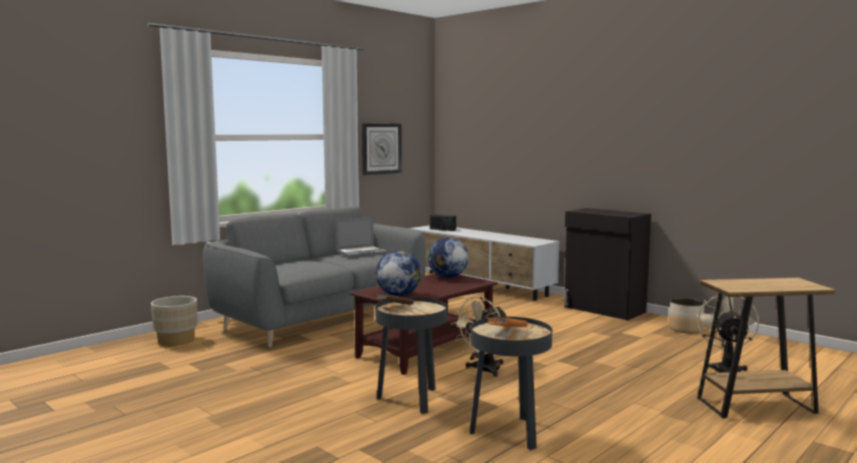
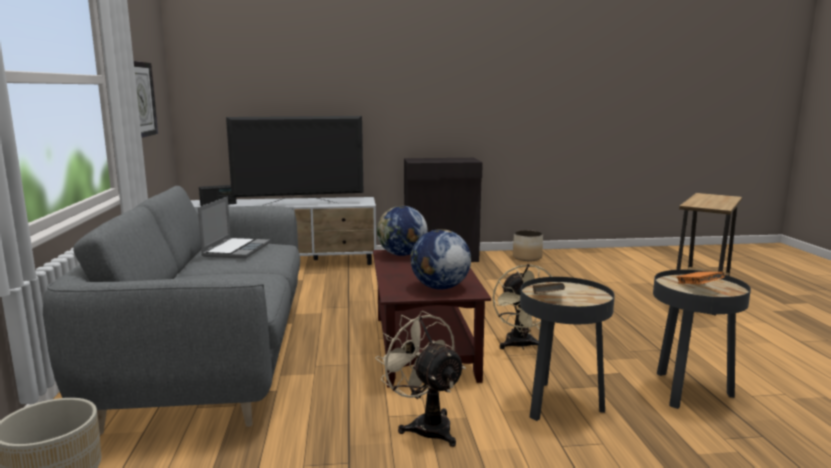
camera: 50 degrees left, 5 degrees up
beige fan [697,295,759,373] -> beige fan moved to [375,311,466,447]
none -> television [226,116,364,206]

